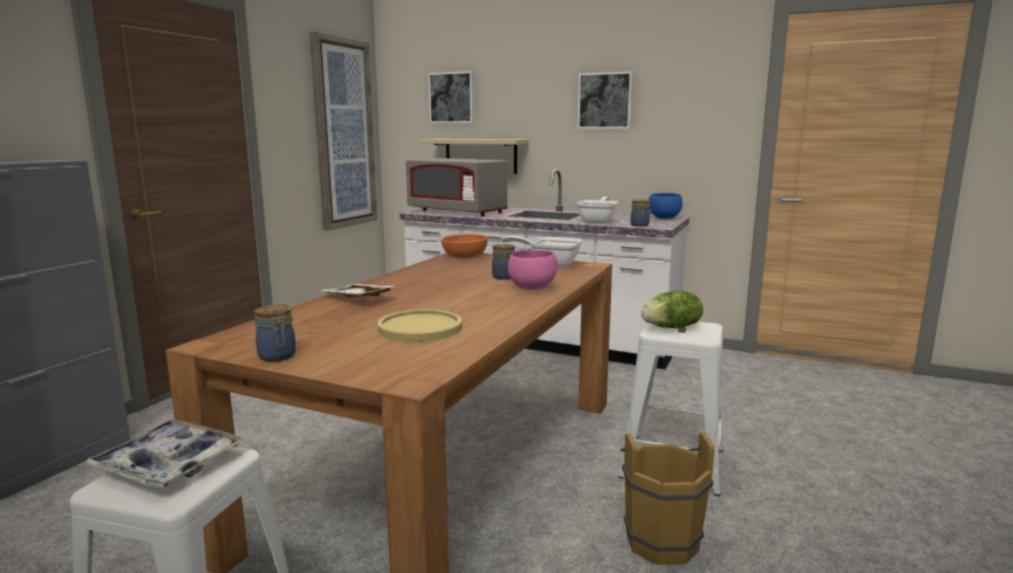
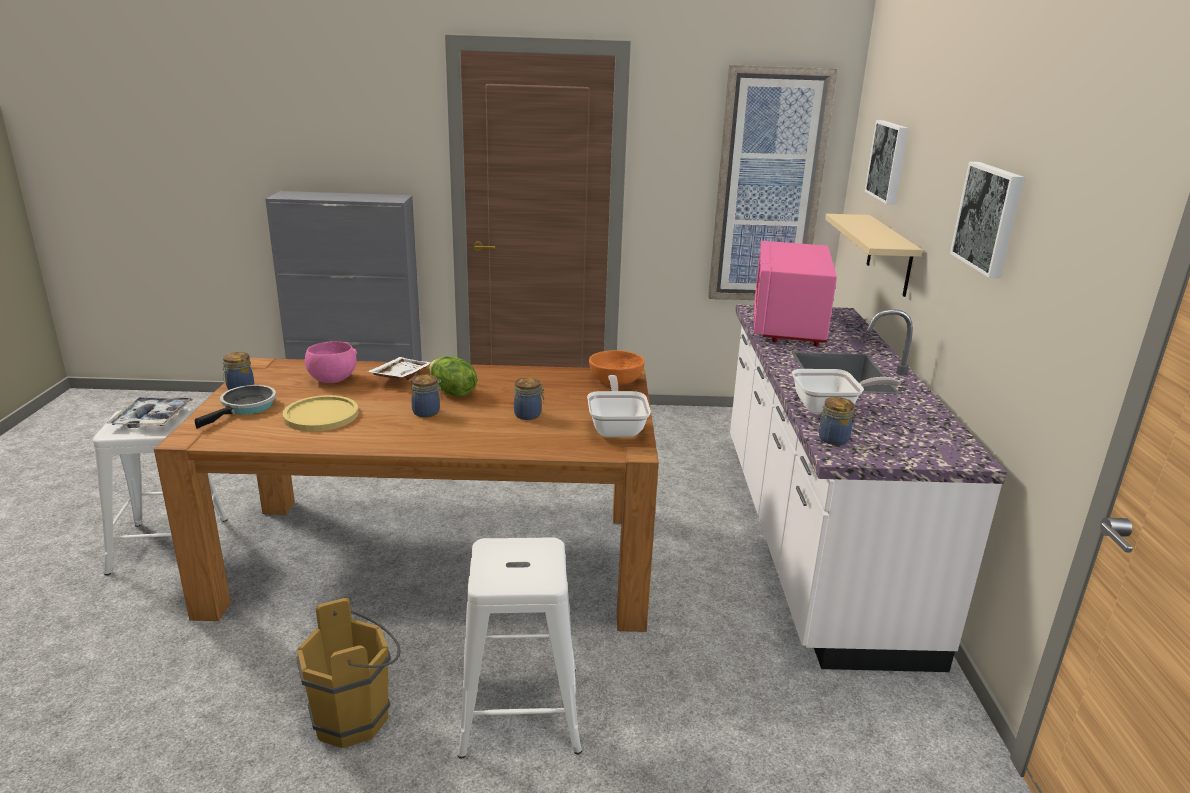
camera: 65 degrees right, 10 degrees up
grey microwave [406,158,508,216] -> pink microwave [753,241,837,346]
pink bowl [508,250,557,289] -> pink bowl moved to [305,341,357,383]
lettuce [641,290,703,328] -> lettuce moved to [429,356,477,397]
blue bowl [649,193,683,219] -> none
none -> frying pan [195,385,276,429]
none -> jar [411,375,443,417]

